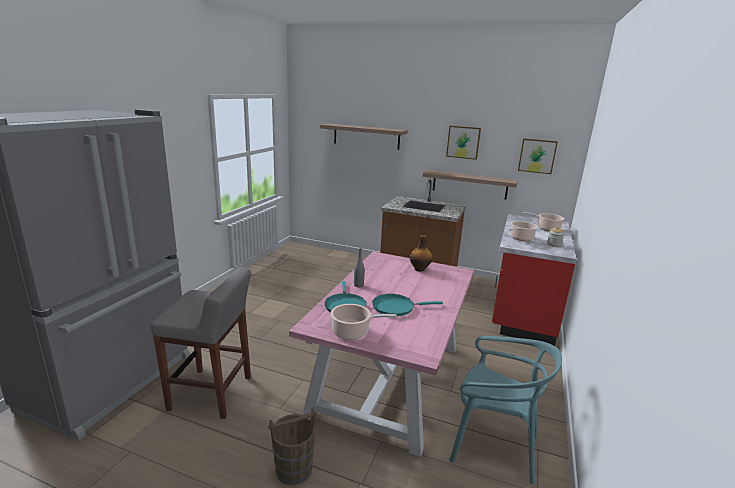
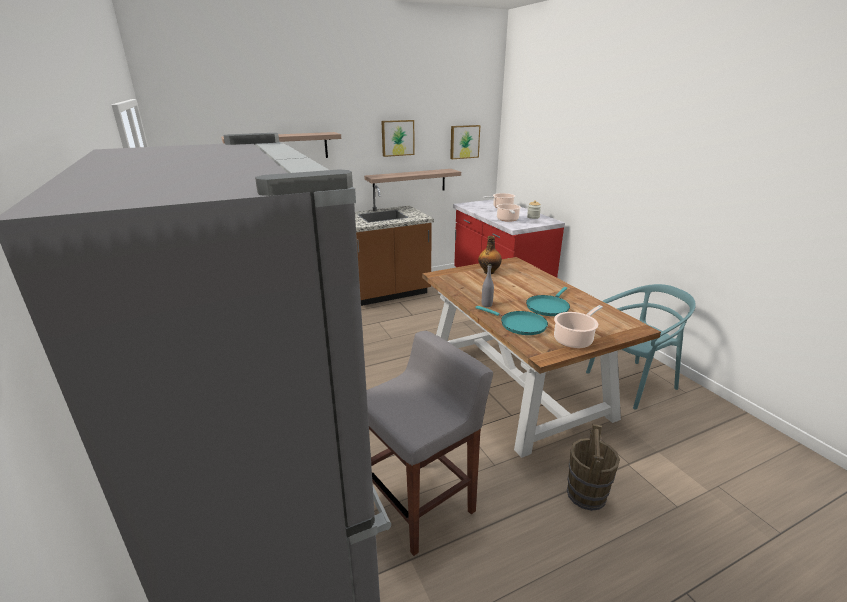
camera: 45 degrees left, 5 degrees up
pink dining table [289,252,474,457] -> brown dining table [422,257,661,458]

